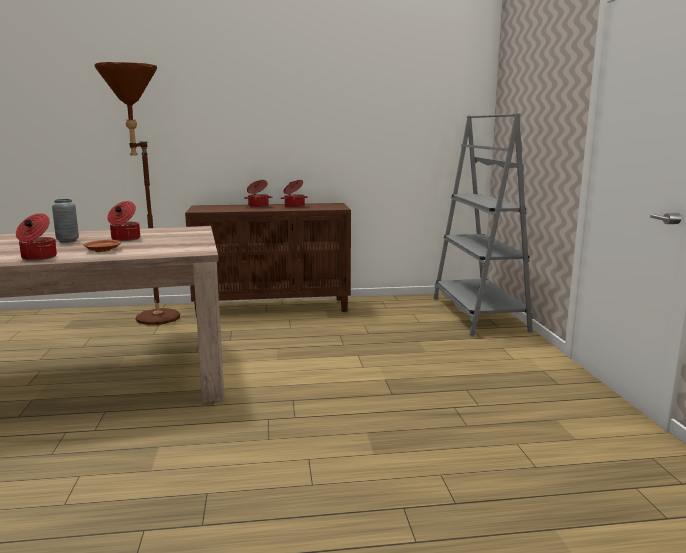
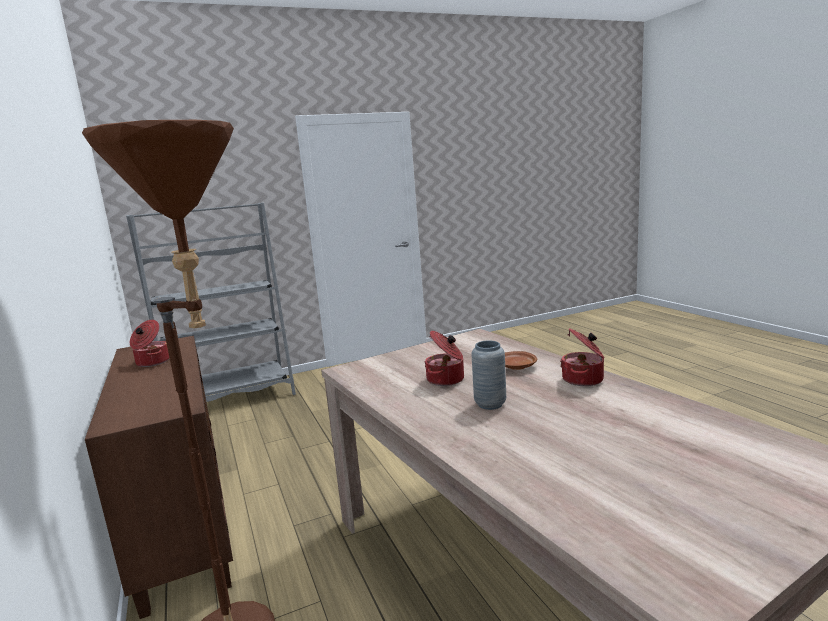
camera: 105 degrees left, 0 degrees up
cooking pot [244,180,272,208] -> none

